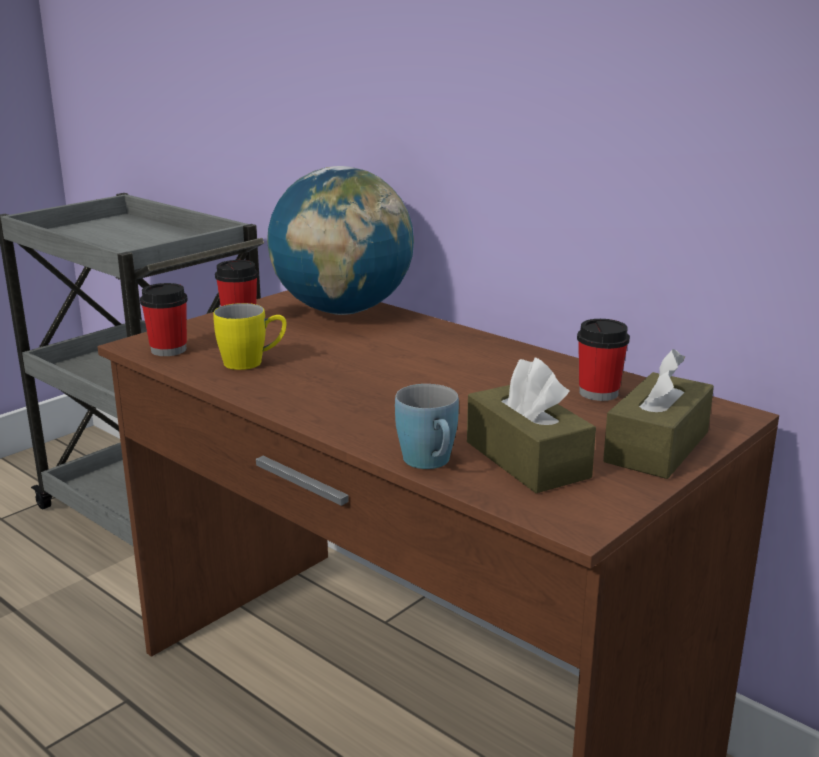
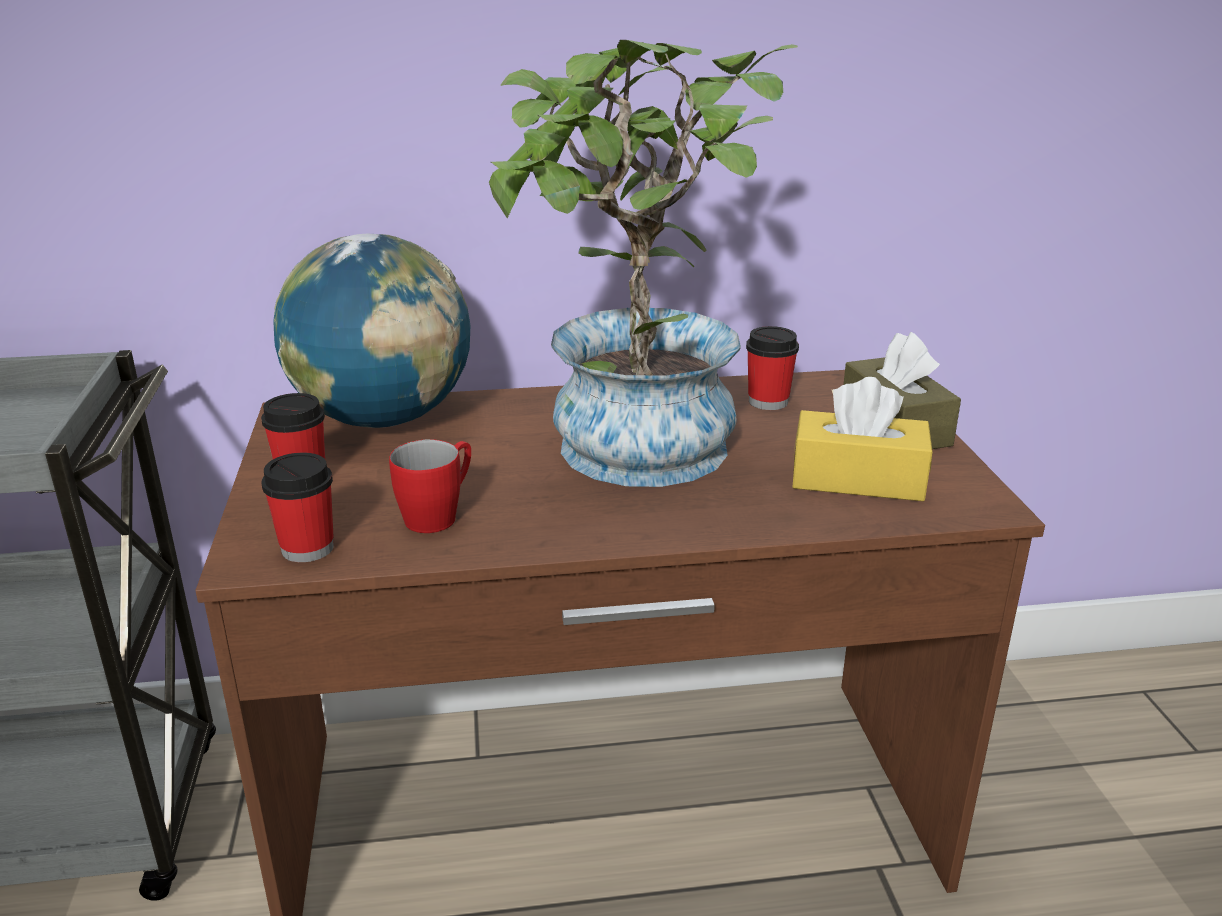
camera: 50 degrees left, 5 degrees up
yellow mug [213,303,286,370] -> red mug [389,439,471,533]
blue mug [395,384,459,469] -> none
brown tissue box [467,358,596,493] -> yellow tissue box [793,377,933,501]
none -> potted plant [489,40,798,487]

